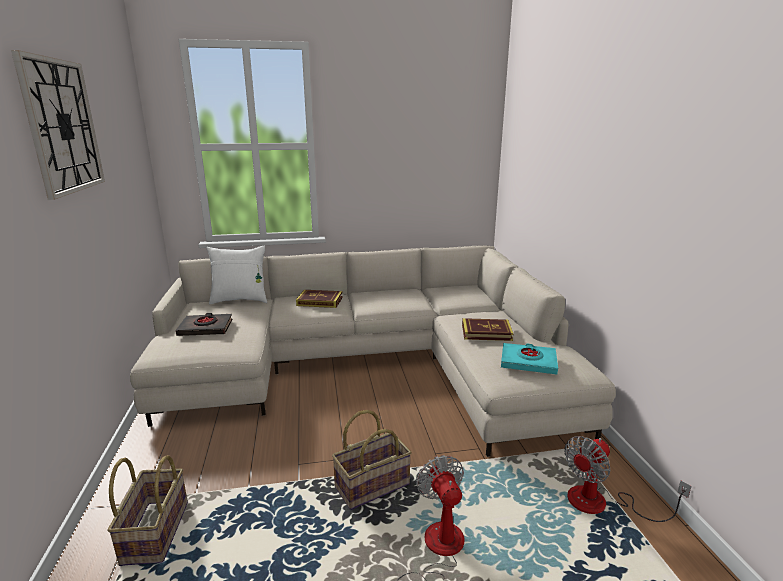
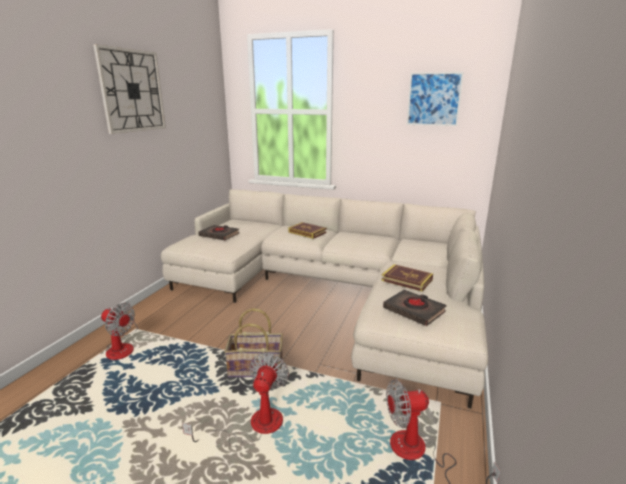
camera: 30 degrees right, 0 degrees up
basket [107,455,188,566] -> fan [101,301,138,360]
white pillow [206,246,267,304] -> none
turquoise book [501,343,558,374] -> black book [383,290,447,326]
none -> picture [406,72,464,126]

